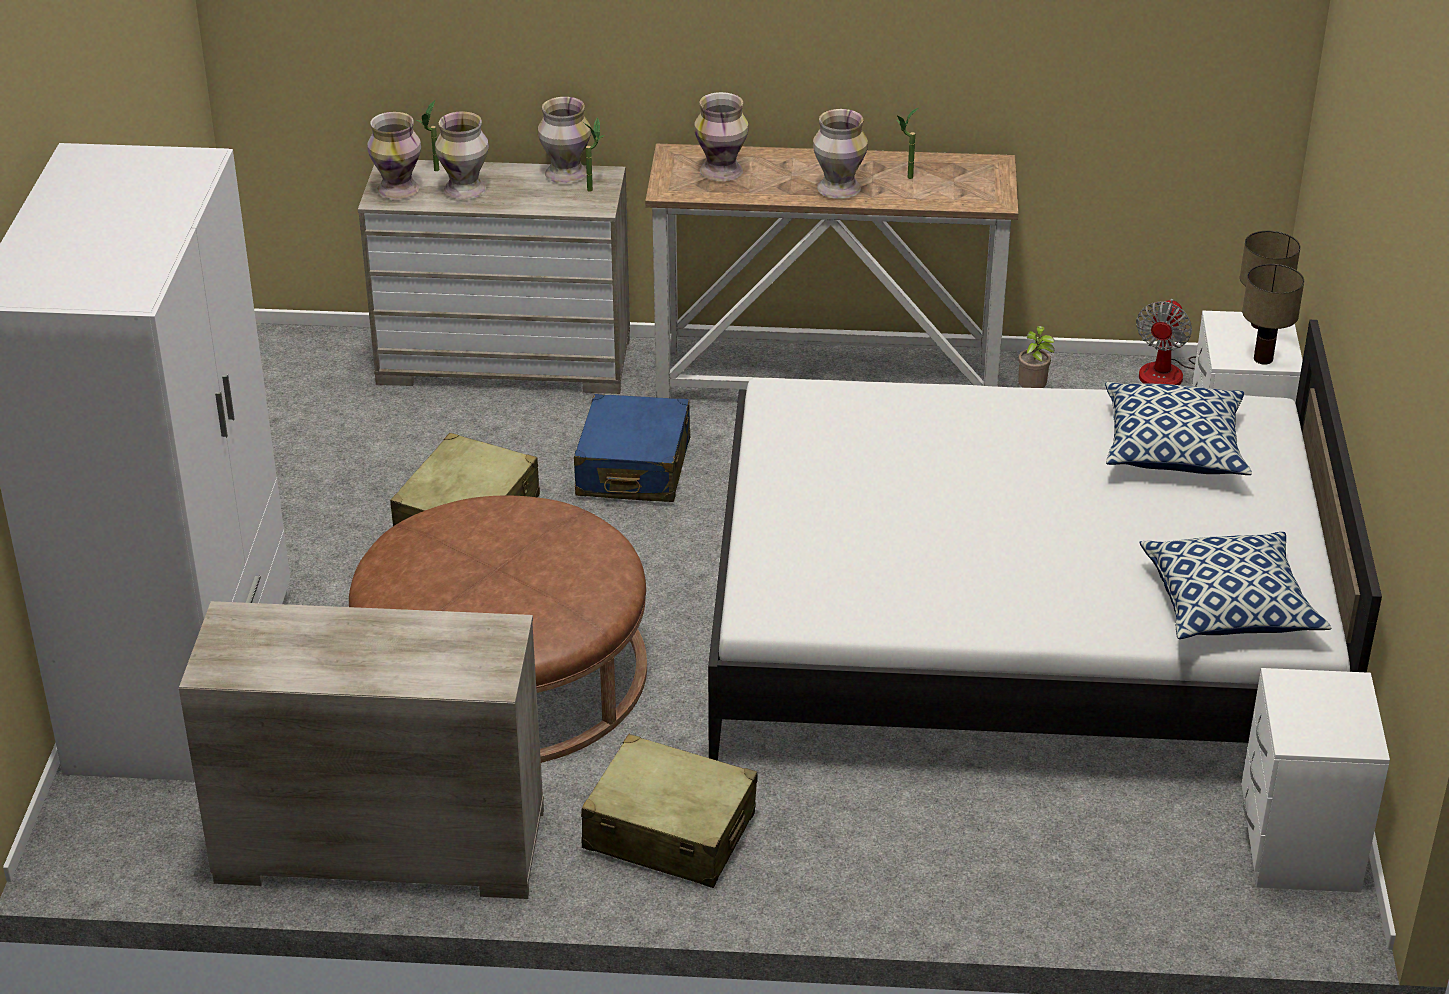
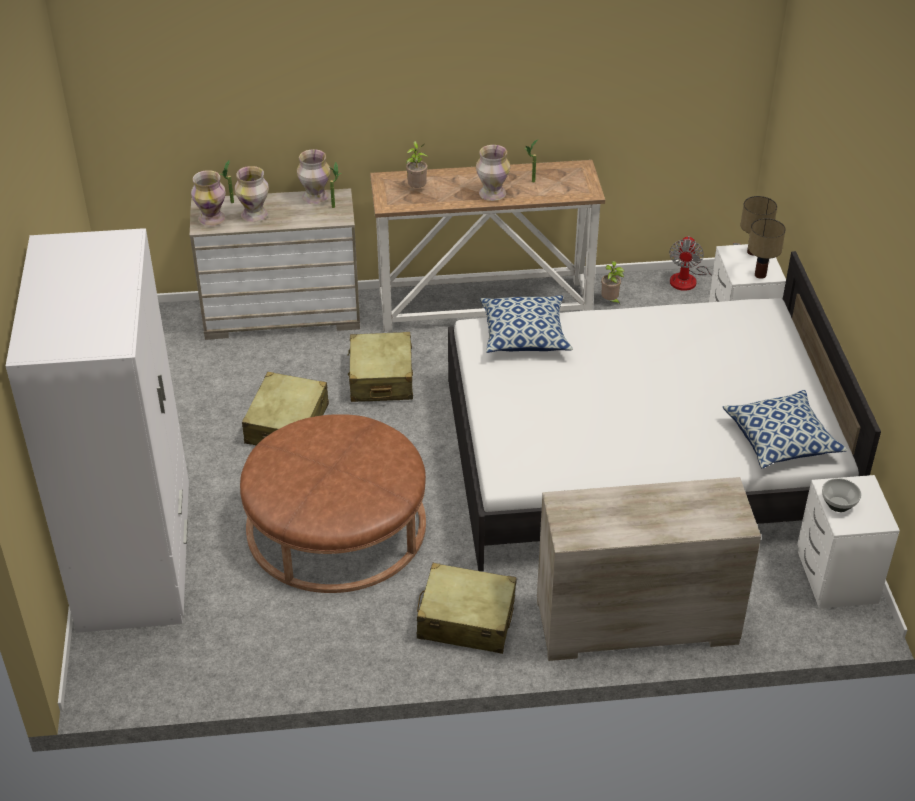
camera: 10 degrees left, 5 degrees up
beige dresser [179,601,544,899] -> beige dresser moved to [537,477,761,661]
blue suitcase [574,394,690,502] -> beige suitcase [347,332,413,402]
vase [694,92,749,181] -> potted plant [406,141,427,188]
pillow [1105,382,1252,475] -> pillow moved to [480,295,573,353]
none -> bowl [822,478,861,512]

